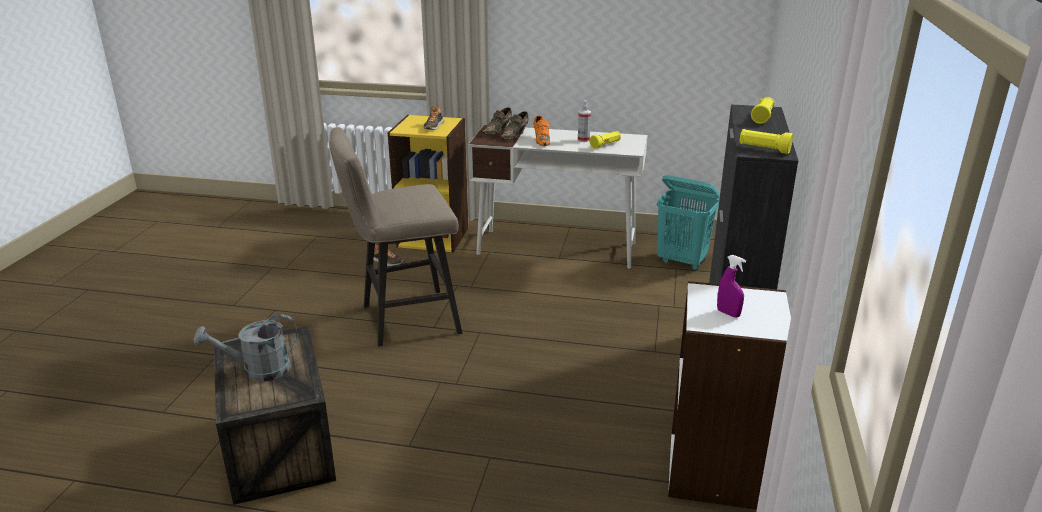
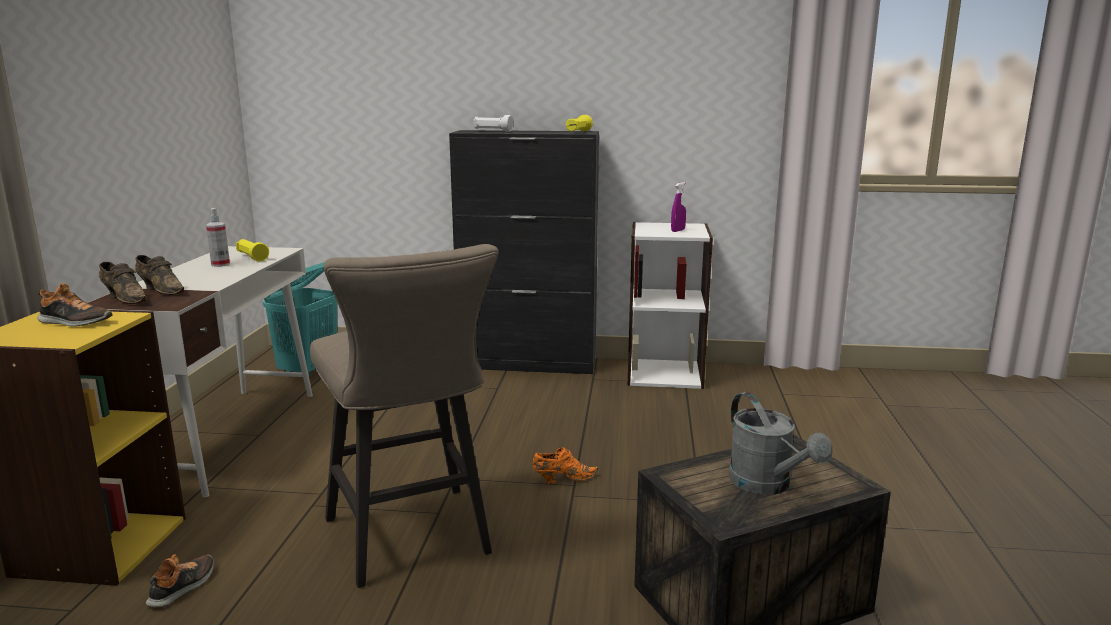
camera: 95 degrees left, 10 degrees down
orange shoe [534,115,550,146] -> orange shoe moved to [532,447,599,484]
yellow flashlight [751,97,774,124] -> white flashlight [474,115,513,132]

